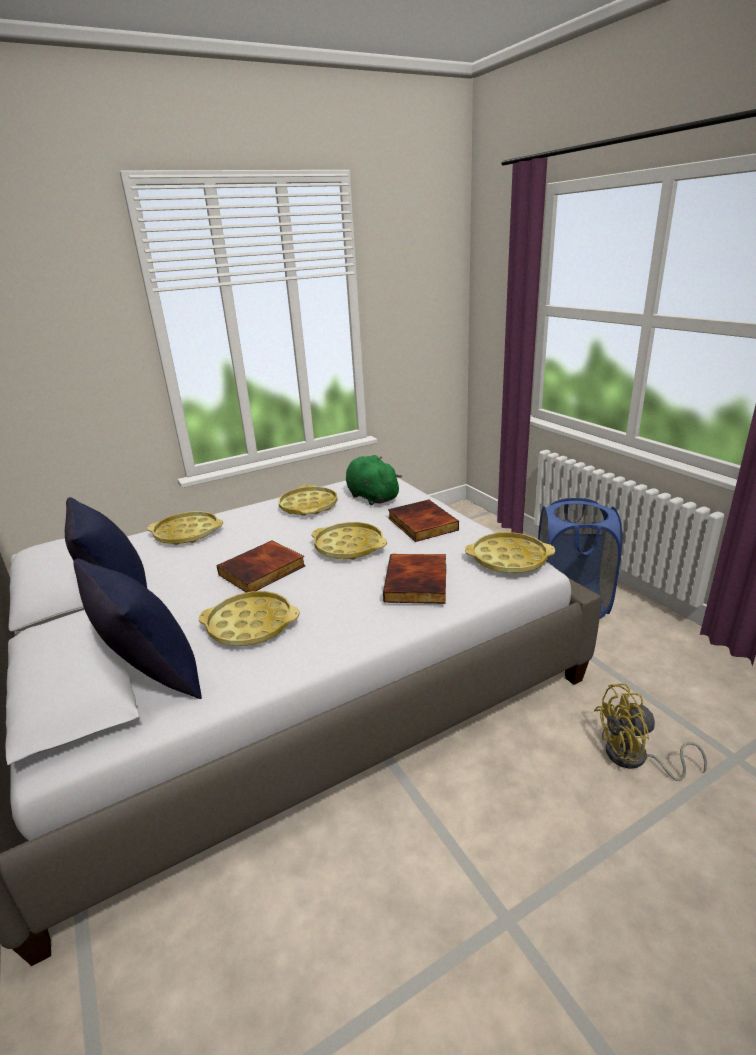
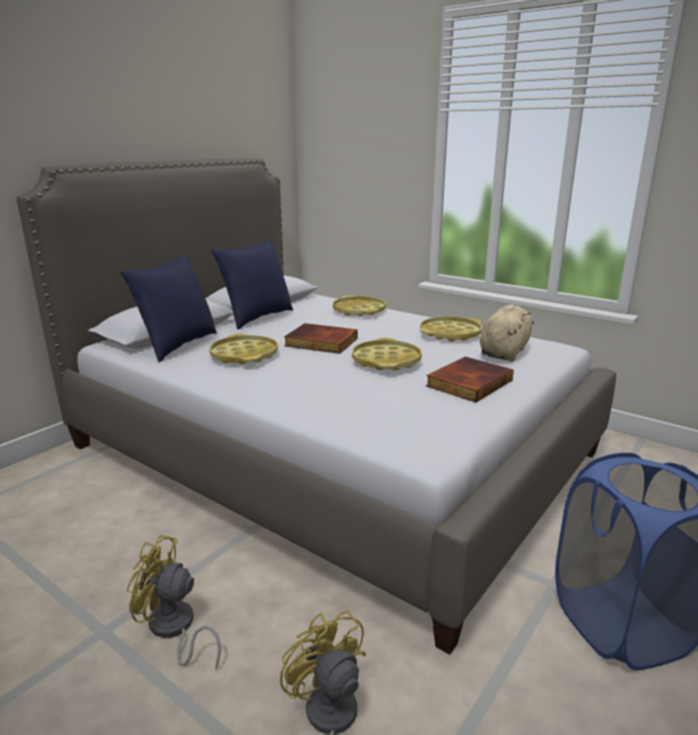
camera: 65 degrees right, 5 degrees down
green plush toy [346,455,402,505] -> beige plush toy [480,304,534,362]
book [383,554,446,604] -> none
yellow tray [465,532,555,573] -> none
none -> yellow fan [126,535,221,669]

